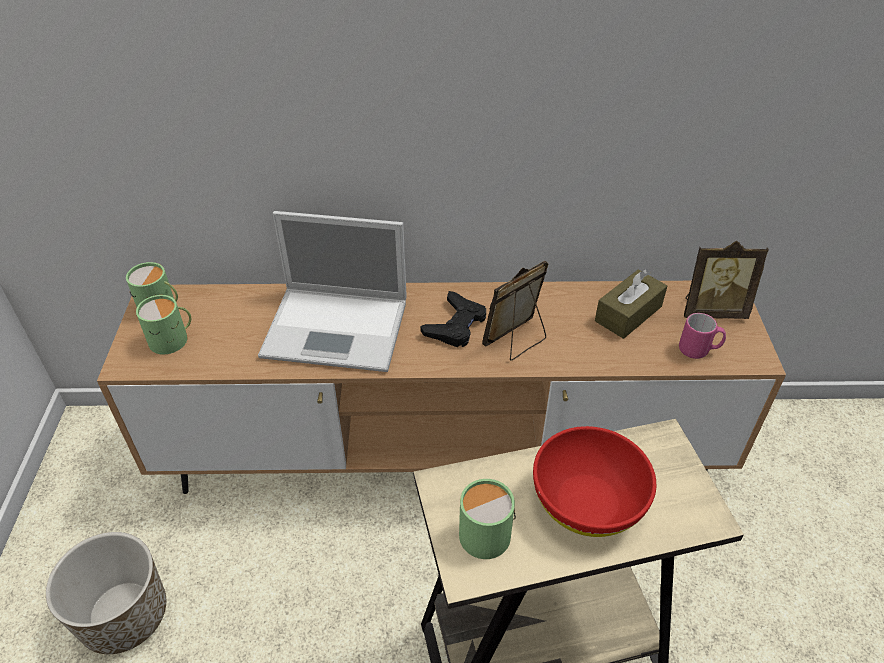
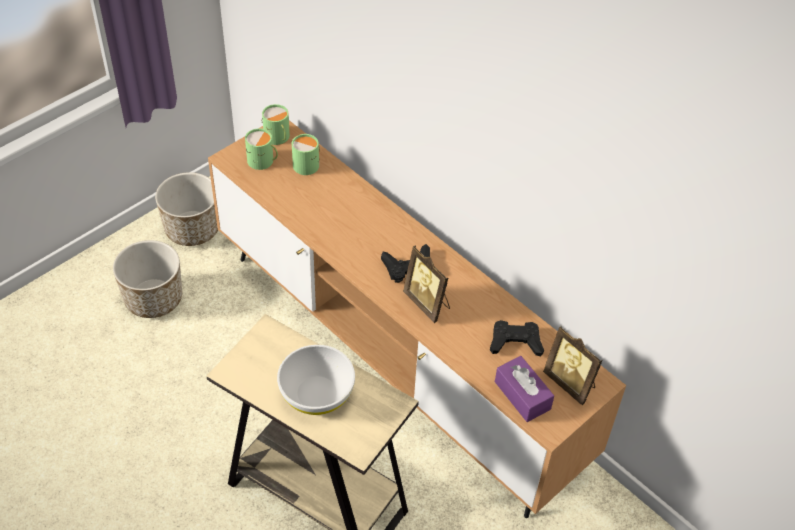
camera: 45 degrees right, 5 degrees up
laptop [258,211,407,372] -> none
green mug [459,479,516,559] -> green mug moved to [292,134,320,175]
picture frame [482,261,549,361] -> picture frame turned 135 degrees counterclockwise [403,245,450,323]
red bowl [533,426,657,537] -> white bowl [277,345,355,415]
brown tissue box [595,269,667,339] -> black game controller [490,320,544,356]
pink mug [679,313,726,359] -> purple tissue box [495,356,554,422]
none -> planter [155,172,218,246]

